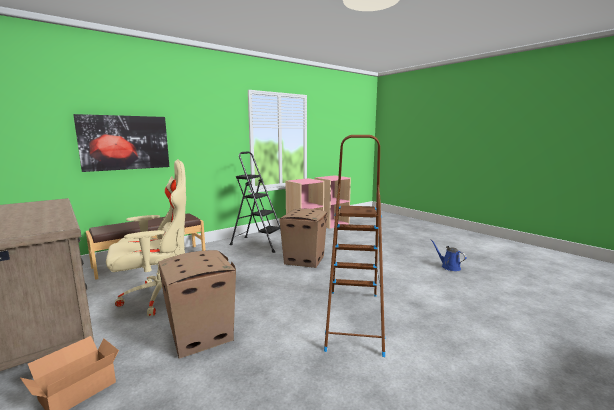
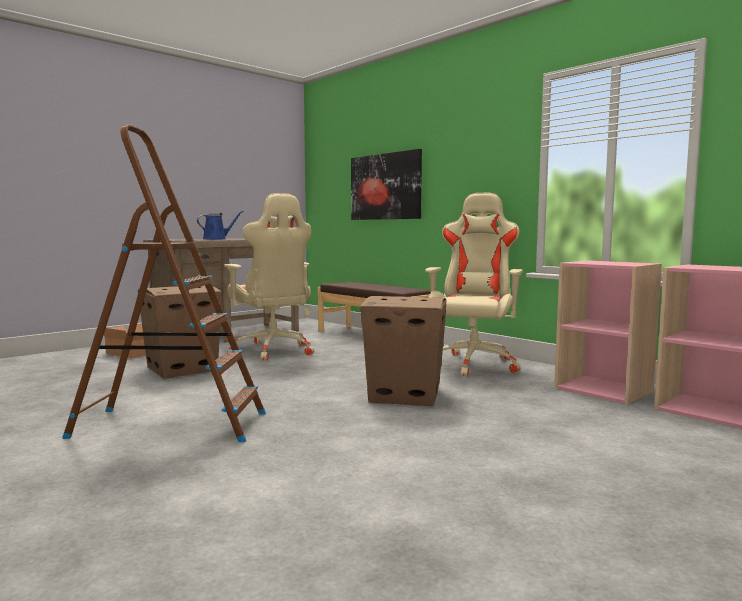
camera: 85 degrees right, 5 degrees down
step ladder [229,151,280,253] -> beige office chair [425,193,523,377]
blue watering can [431,239,467,271] -> blue watering can moved to [197,211,244,240]

